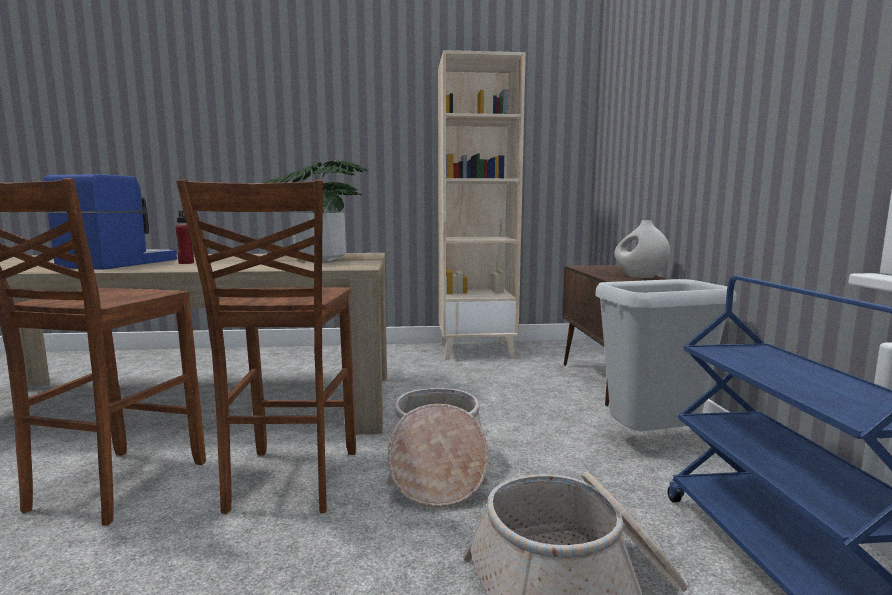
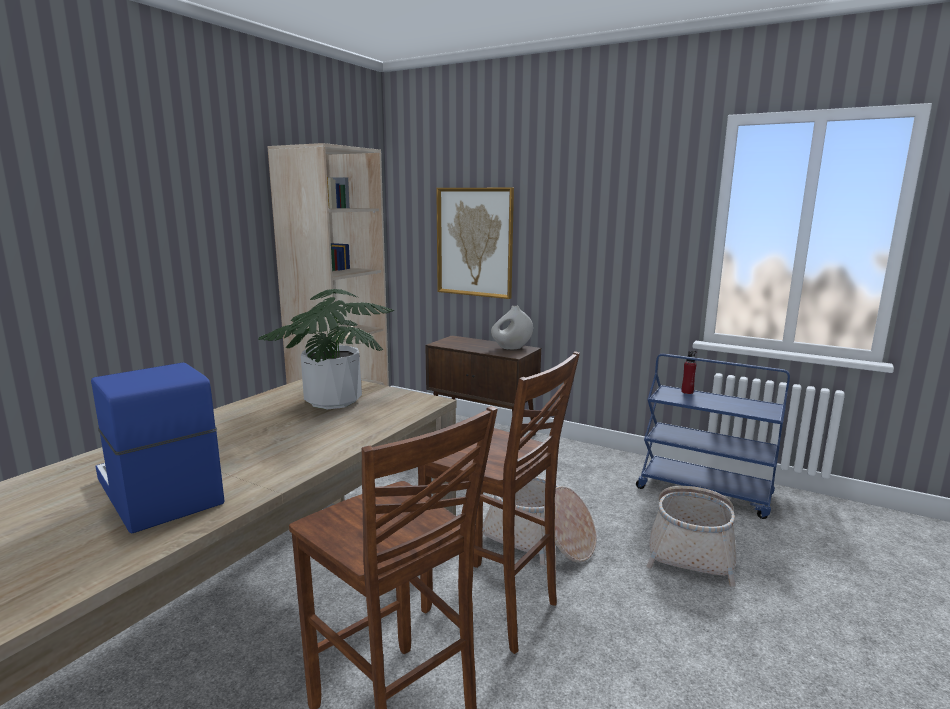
camera: 55 degrees left, 5 degrees up
red bottle [175,211,194,264] -> red bottle moved to [681,351,696,394]
grey trash can [595,279,737,431] -> none
none -> picture [436,188,514,299]

